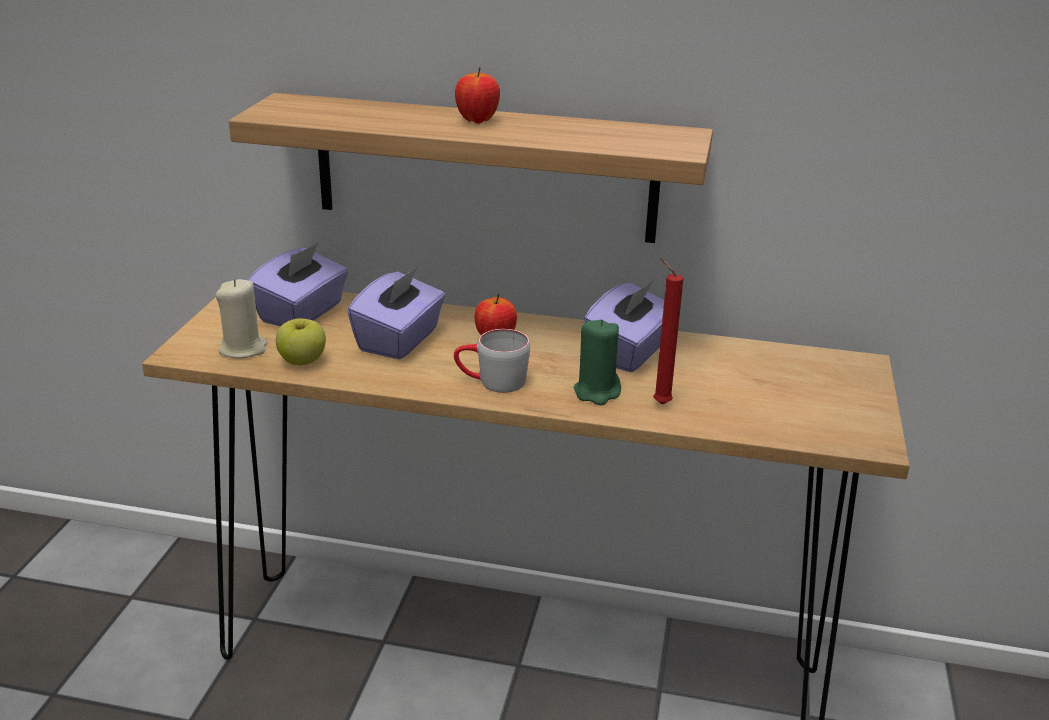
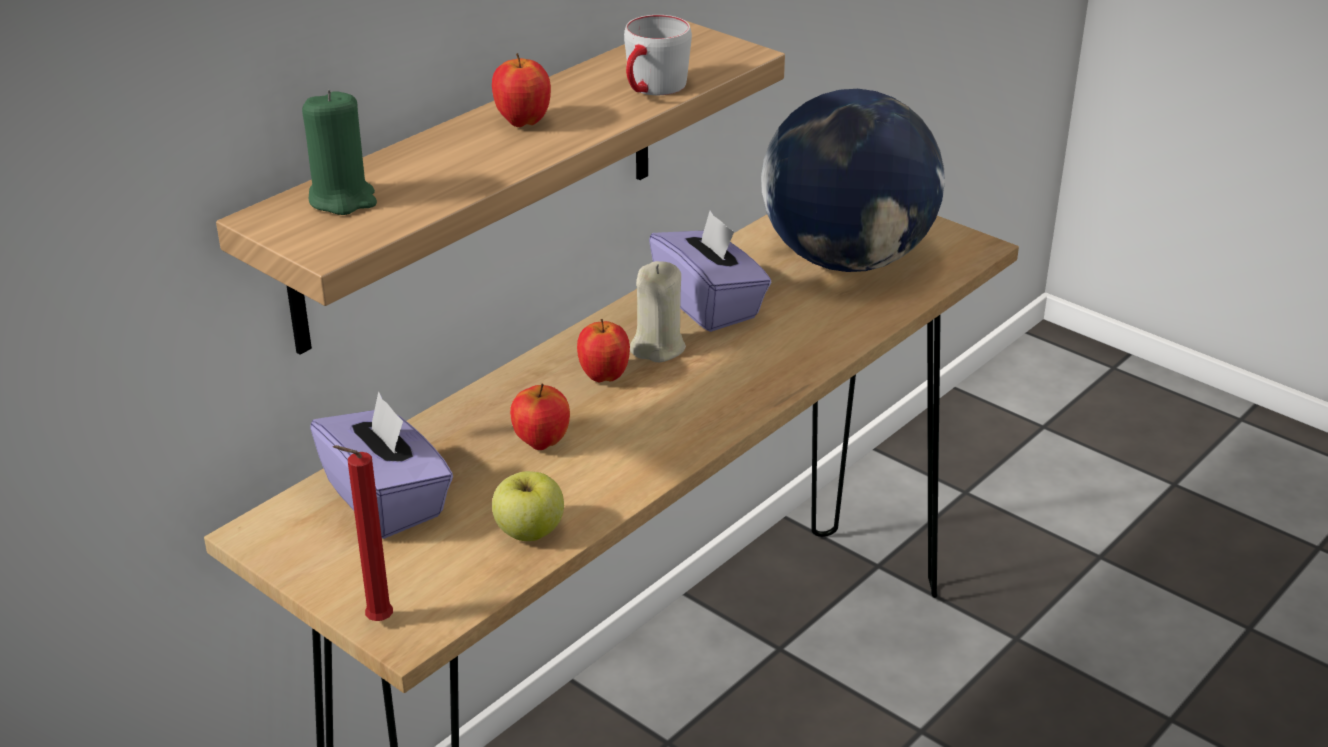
camera: 60 degrees left, 5 degrees up
beige candle [216,279,268,359] -> beige candle moved to [630,261,686,362]
purple tissue box [348,267,445,360] -> apple [510,384,570,450]
grey mug [454,329,530,393] -> grey mug moved to [624,15,692,95]
green candle [573,319,621,405] -> green candle moved to [302,90,377,215]
red candle [653,258,684,404] -> red candle moved to [333,445,393,621]
none -> globe [761,89,944,272]

